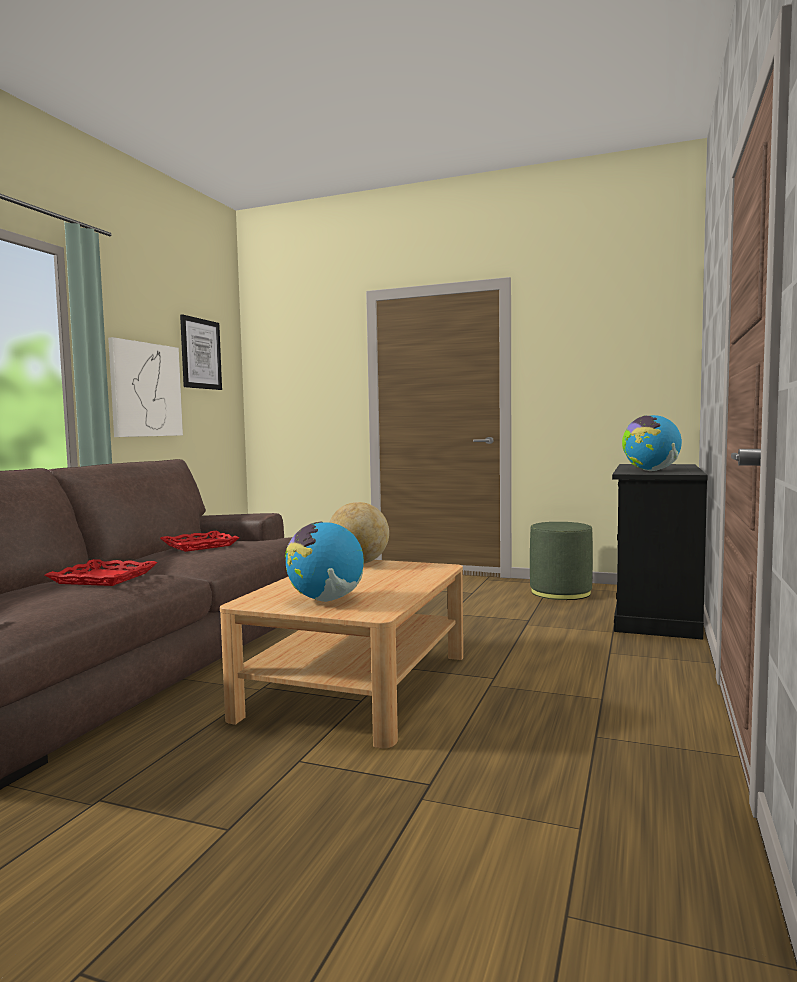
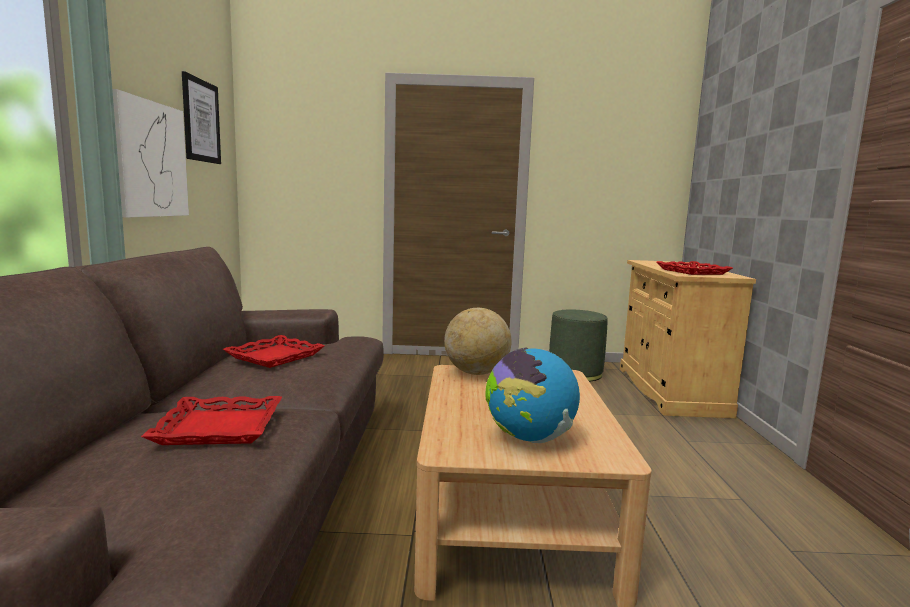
camera: 20 degrees left, 5 degrees up
black cabinet [612,464,708,640] -> beige cabinet [620,260,756,418]
globe [622,415,682,471] -> red tray [656,261,733,275]

